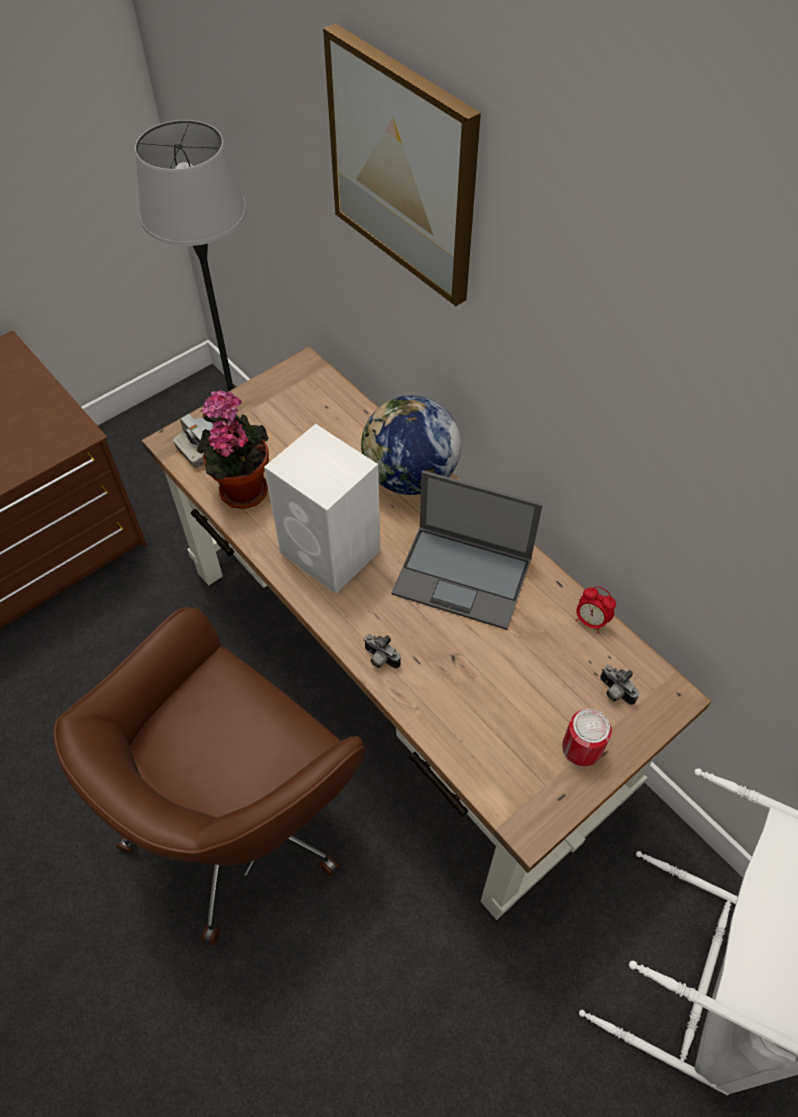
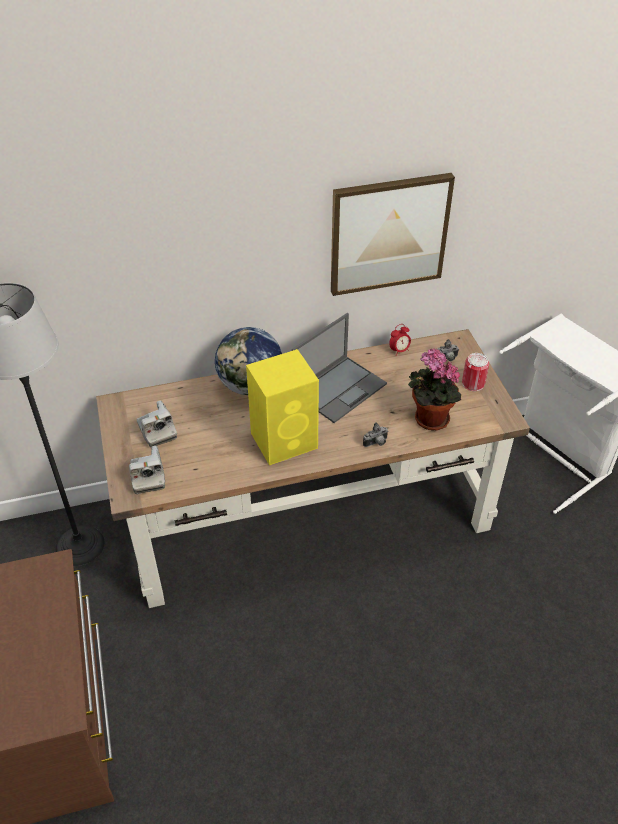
camera: 65 degrees left, 10 degrees down
brown office chair [53,607,366,946] -> none
potted plant [197,389,269,509] -> potted plant moved to [408,349,462,431]
white speaker [264,424,381,594] -> yellow speaker [246,349,319,465]
picture [323,23,481,306] -> picture moved to [331,173,455,296]
none -> camera [137,400,177,448]

